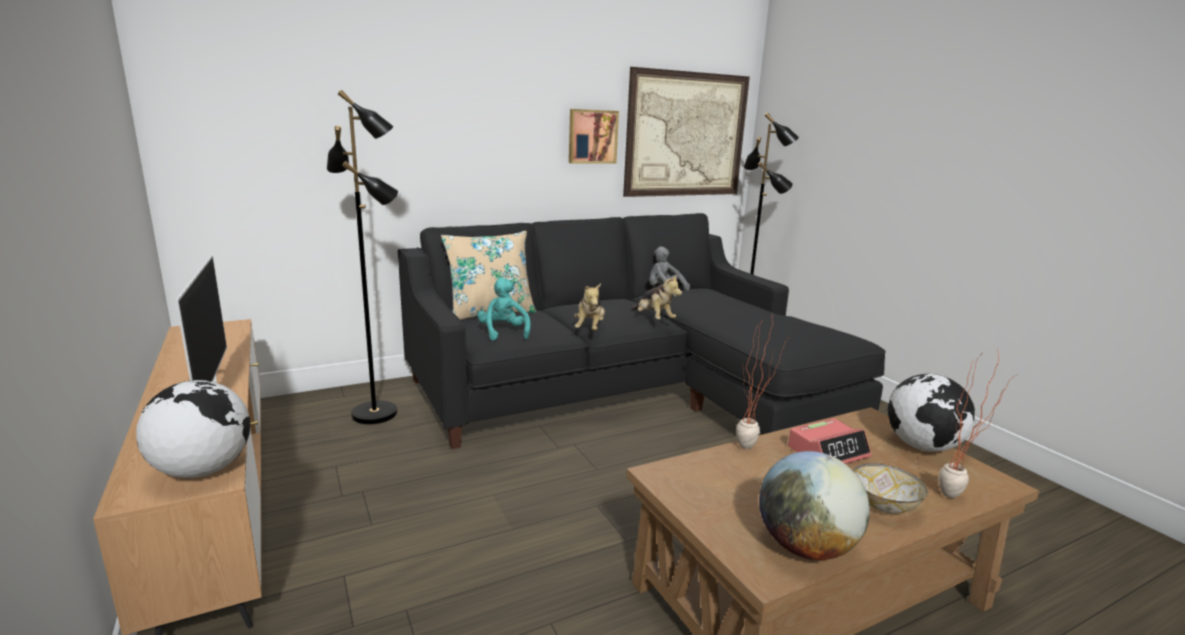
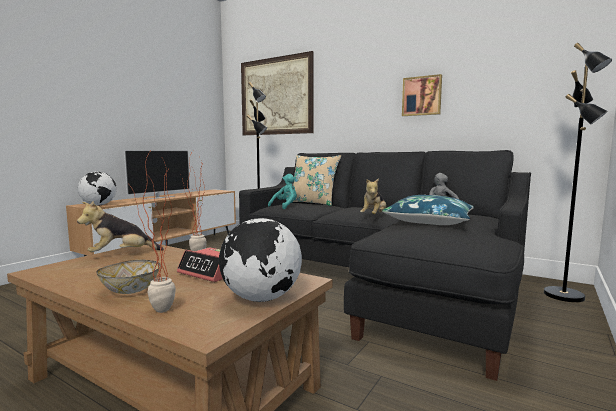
camera: 60 degrees right, 10 degrees down
plush toy [574,283,605,330] -> plush toy moved to [77,201,164,252]
picture [623,67,750,197] -> picture moved to [241,51,314,135]
globe [759,451,870,560] -> none
none -> blue pillow [382,195,474,225]

